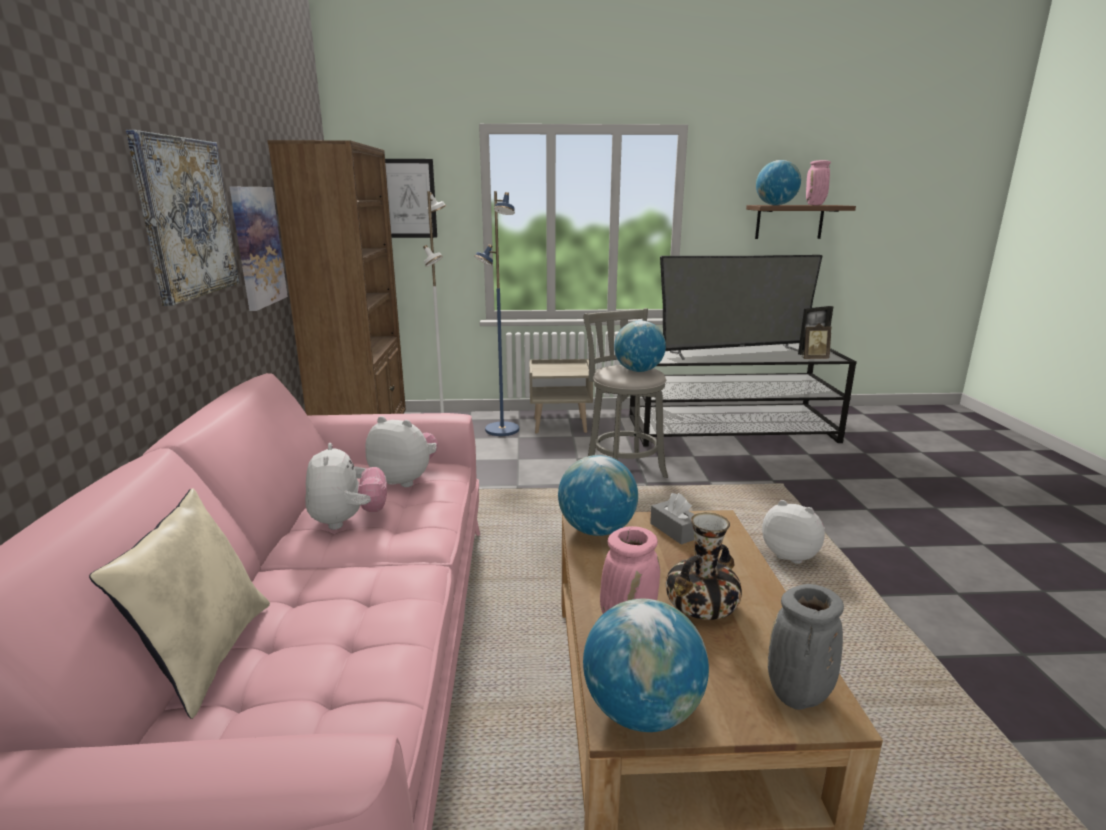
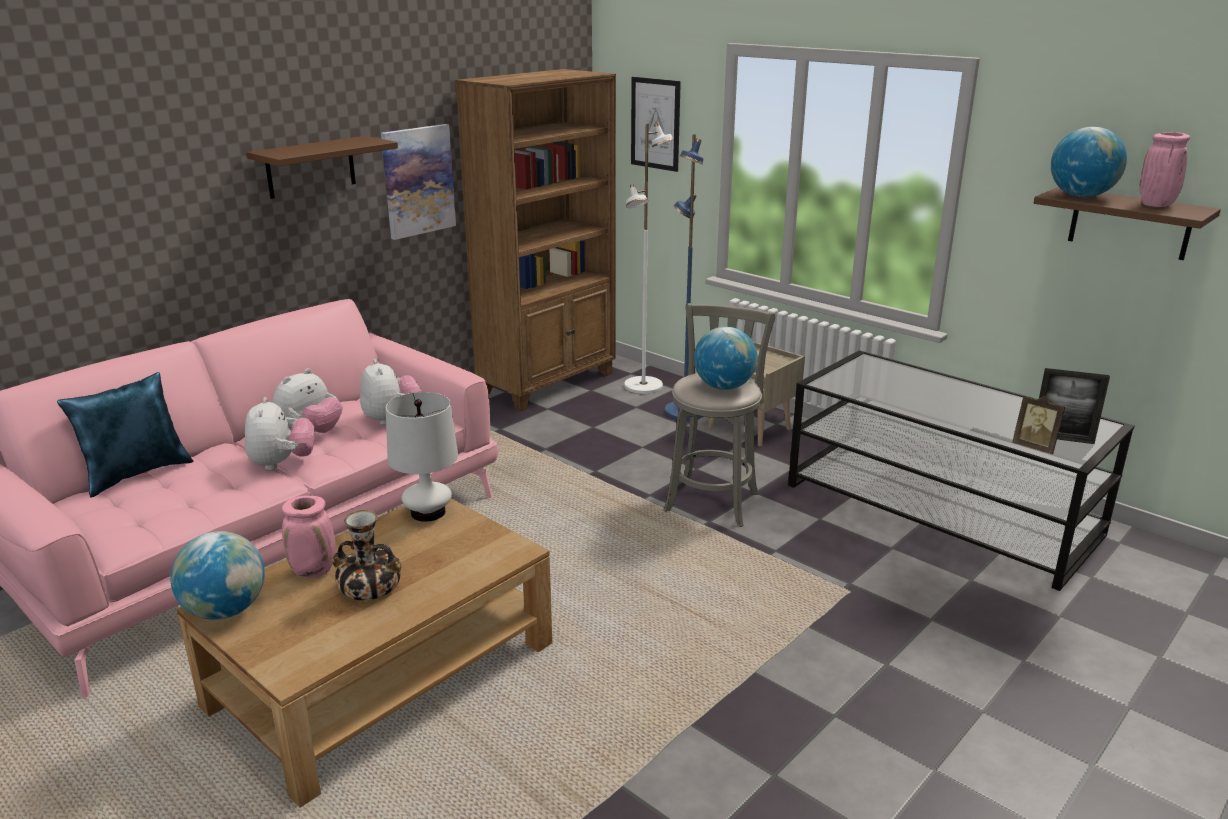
camera: 45 degrees right, 5 degrees up
beige pillow [89,488,270,719] -> blue pillow [57,372,193,497]
picture [126,130,240,306] -> brown shelf [246,136,398,199]
globe [558,455,638,536] -> white table lamp [386,392,458,522]
grey tissue box [650,493,695,545] -> none
television [660,255,822,360] -> none
plush toy [762,500,825,564] -> plush toy moved to [245,397,315,470]
grey vase [768,584,844,710] -> none

